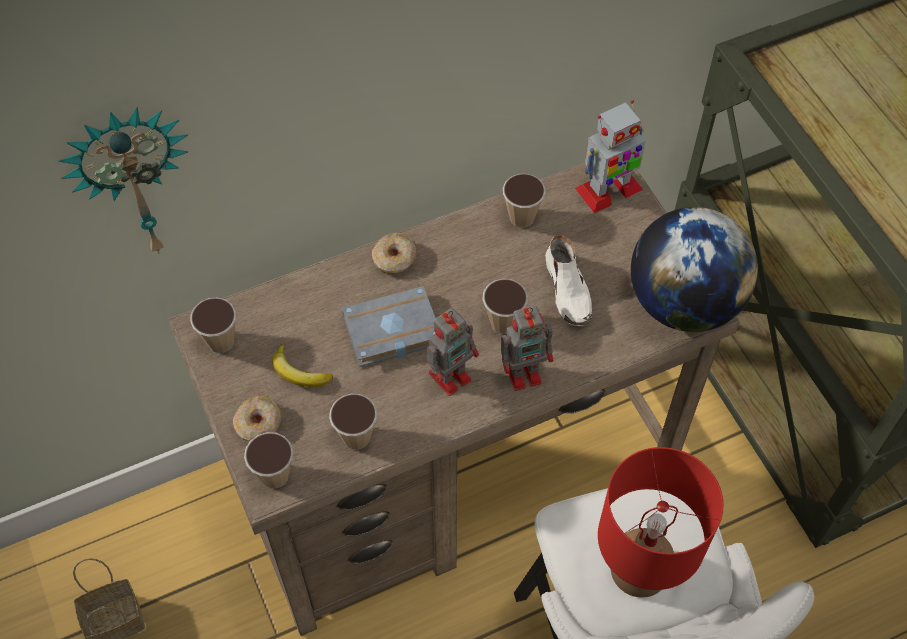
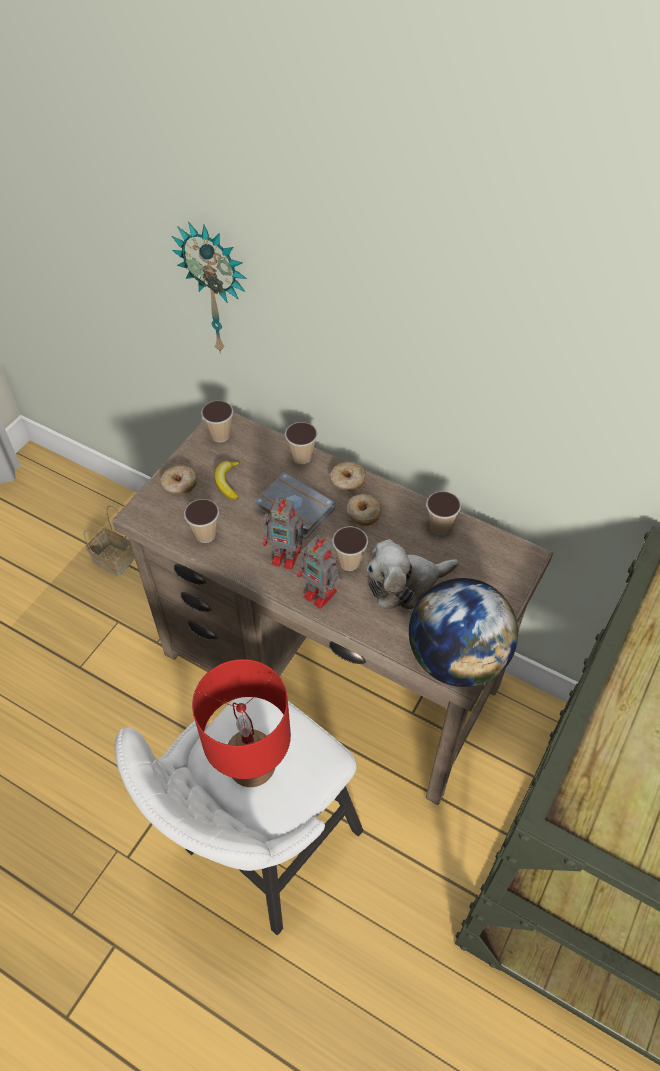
camera: 55 degrees right, 5 degrees down
cup [244,432,293,489] -> cup moved to [285,422,318,464]
white shoe [545,235,592,326] -> plush toy [366,539,459,609]
toy robot [575,100,646,213] -> none
none -> donut [346,494,382,526]

